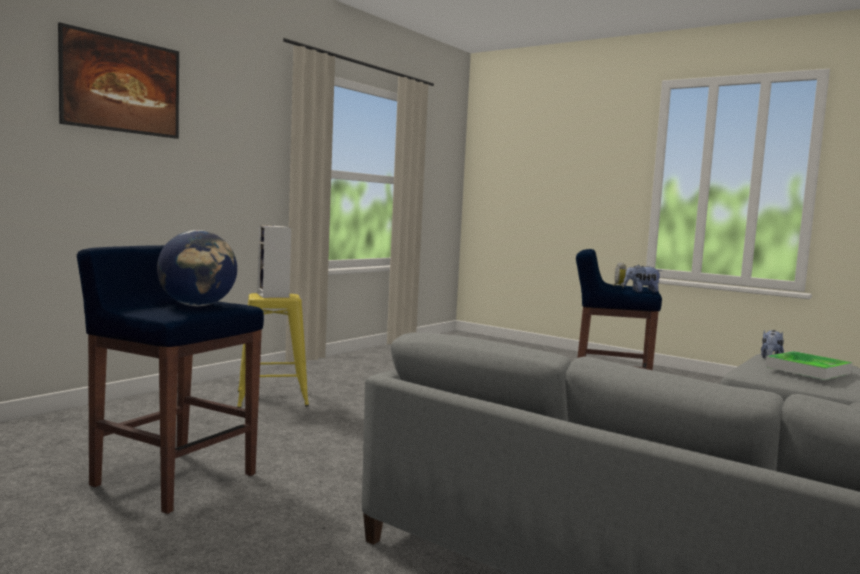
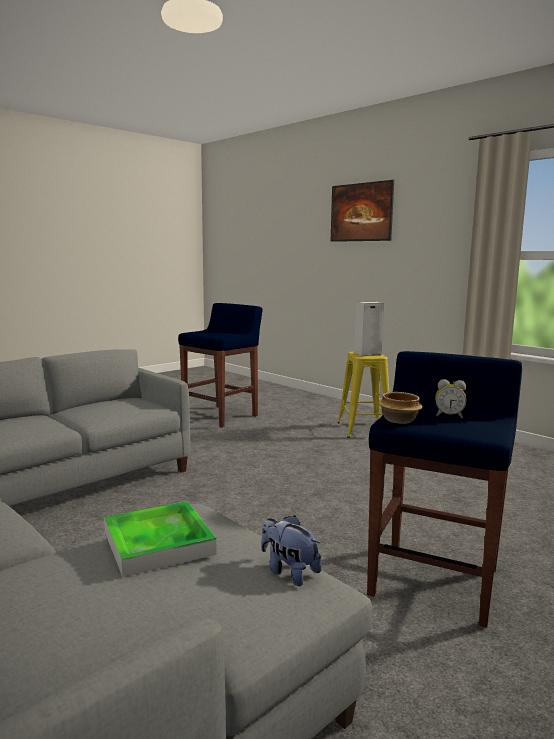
camera: 100 degrees right, 5 degrees up
globe [157,230,237,306] -> none
plush toy [624,265,662,292] -> bowl [378,392,423,424]

